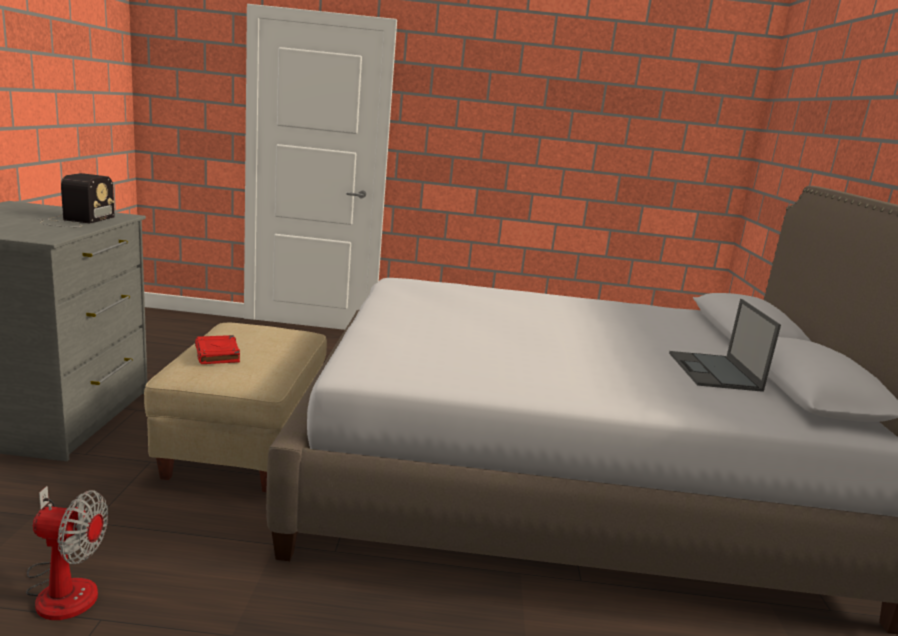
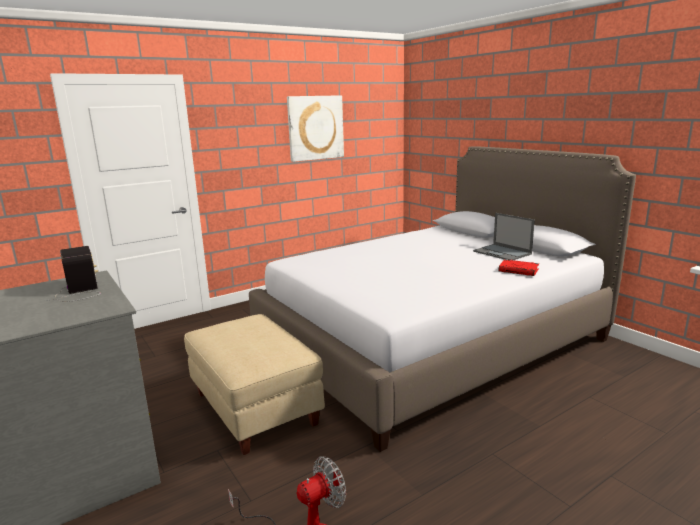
camera: 35 degrees left, 0 degrees up
red book [195,335,240,364] -> red book moved to [499,259,539,276]
none -> picture [287,95,344,162]

